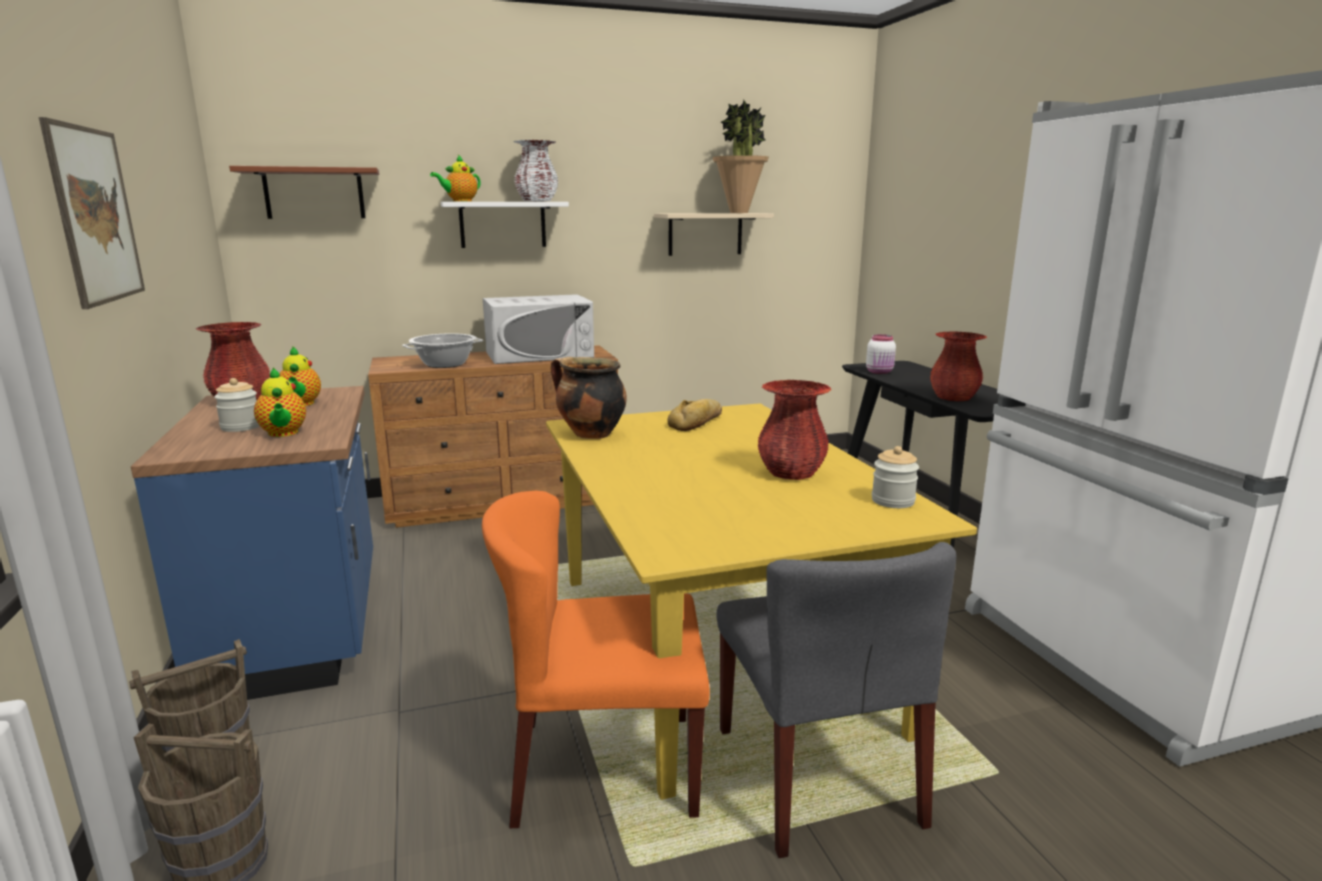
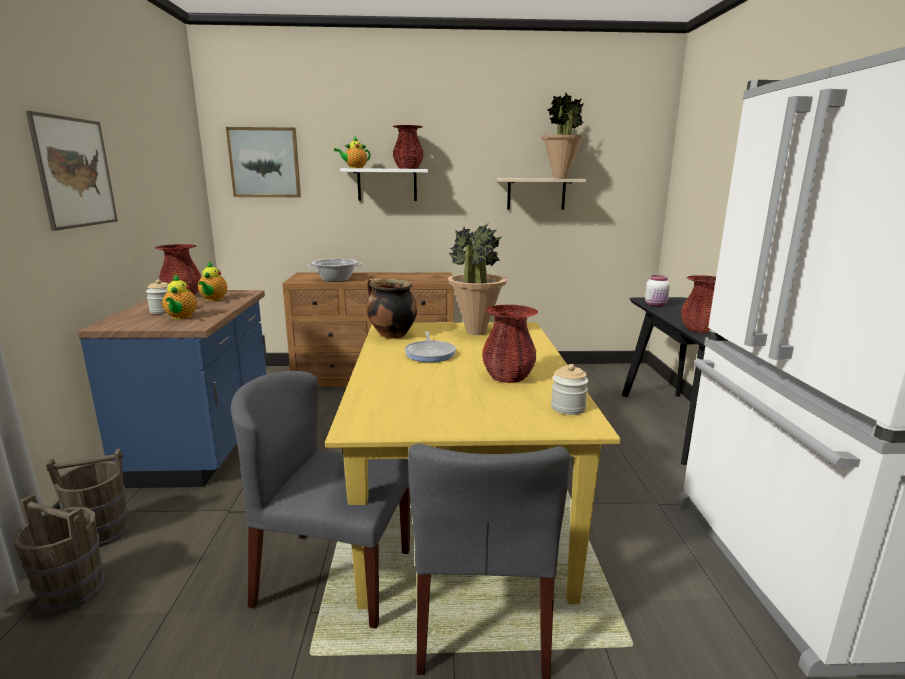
camera: 15 degrees right, 0 degrees up
brown shelf [229,166,379,219] -> picture [226,127,301,197]
orange chair [482,490,710,828] -> grey chair [231,371,410,629]
white microwave [483,294,594,364] -> none
white vase [513,140,558,201] -> red vase [393,125,423,169]
bread [667,399,722,431] -> potted plant [448,223,507,335]
none -> frying pan [404,331,456,362]

